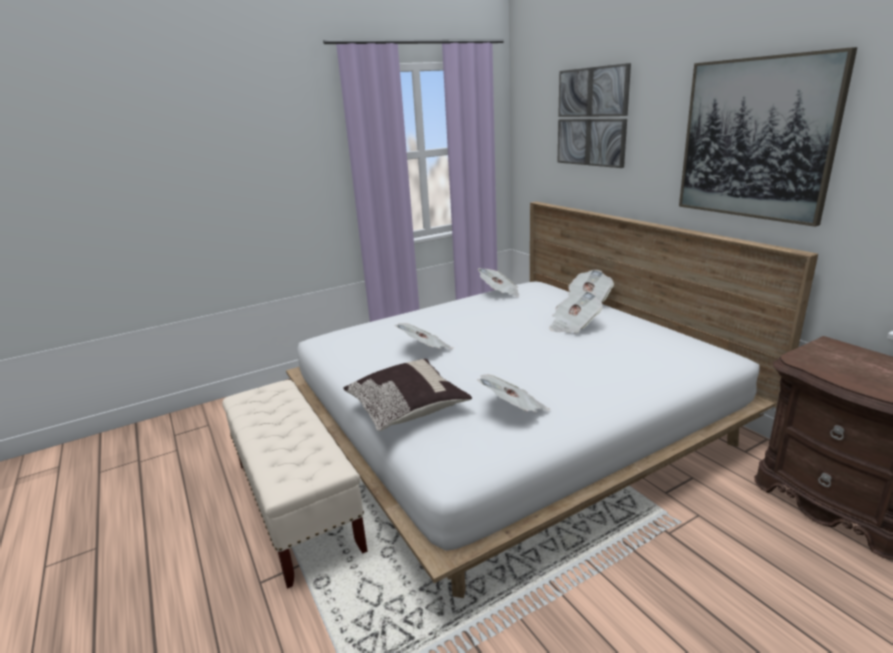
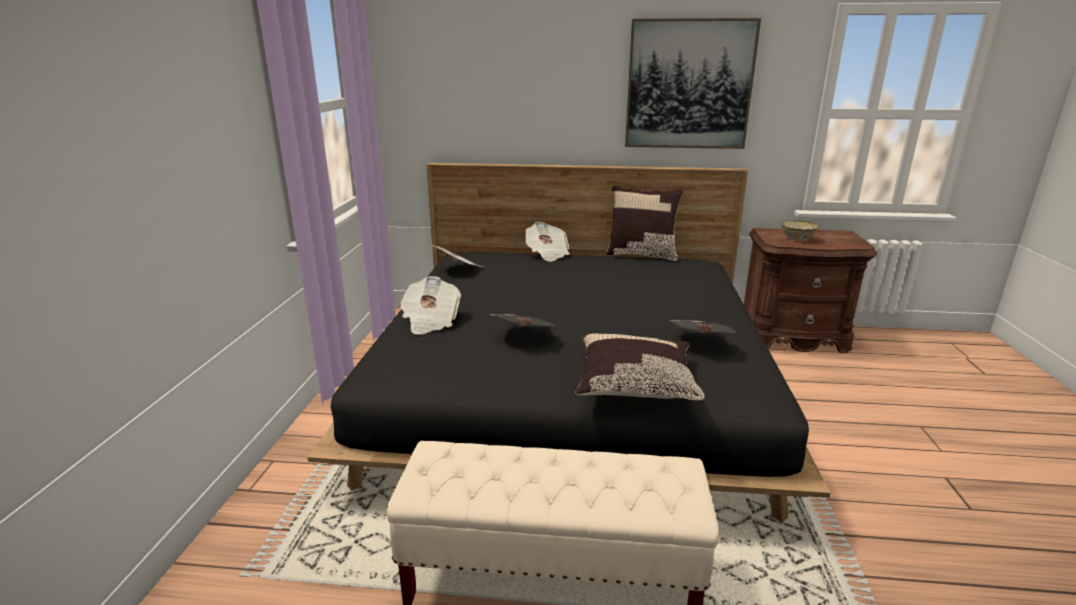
camera: 55 degrees left, 0 degrees up
white bed [286,201,818,598] -> black bed [307,163,830,522]
newspaper [549,291,603,333] -> newspaper moved to [400,276,461,335]
picture [557,63,631,168] -> none
none -> pillow [606,186,683,261]
none -> bowl [781,220,819,240]

